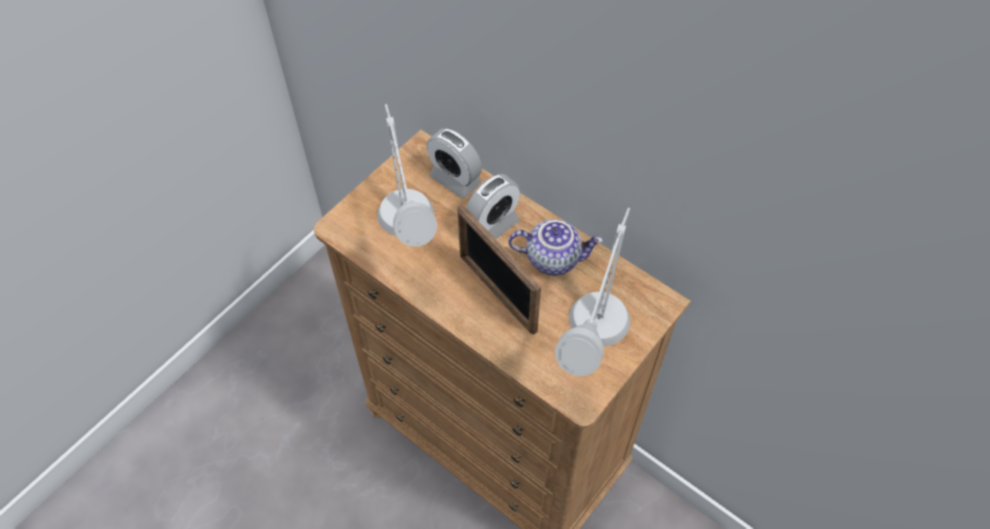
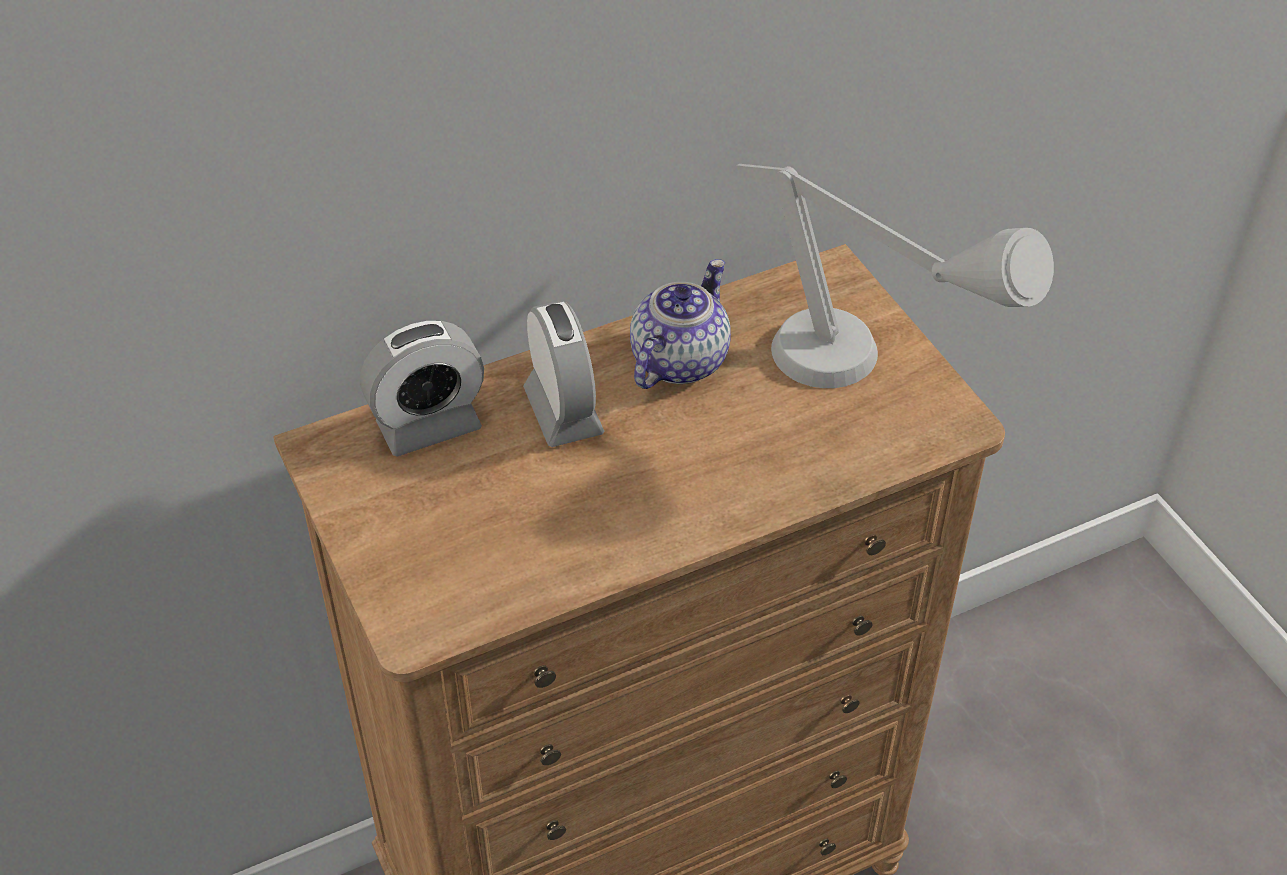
camera: 65 degrees left, 10 degrees down
grey table lamp [377,104,437,247] -> none
picture frame [457,204,541,335] -> none

